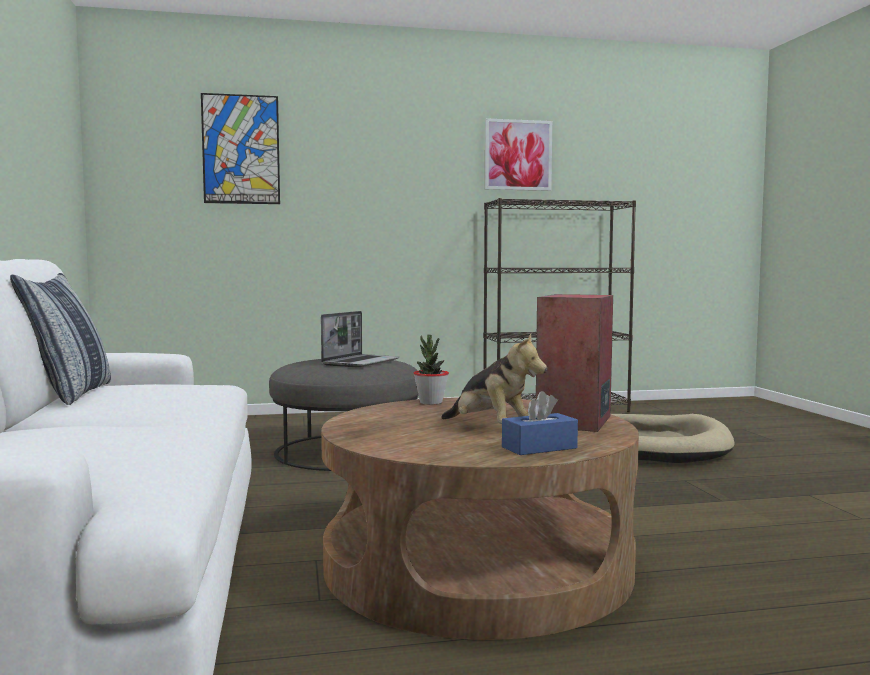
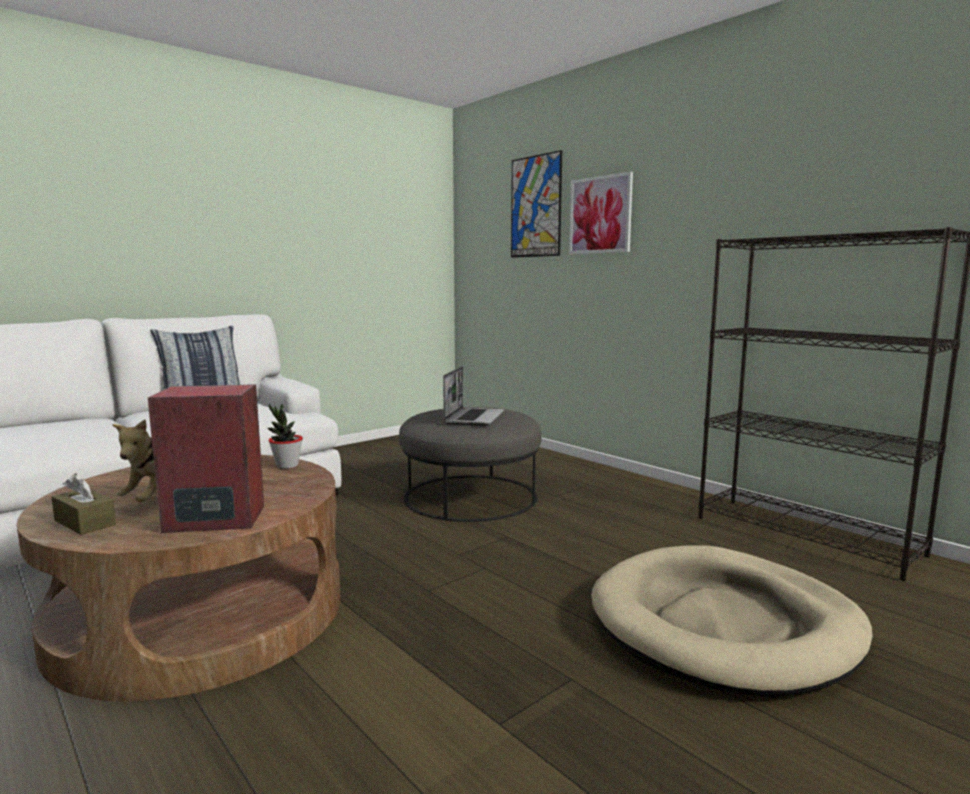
camera: 60 degrees right, 5 degrees up
laptop [321,311,399,367] -> laptop turned 75 degrees counterclockwise [443,366,505,426]
picture [485,118,552,191] -> picture moved to [569,171,633,254]
blue tissue box [502,391,578,455] -> brown tissue box [51,473,116,535]

